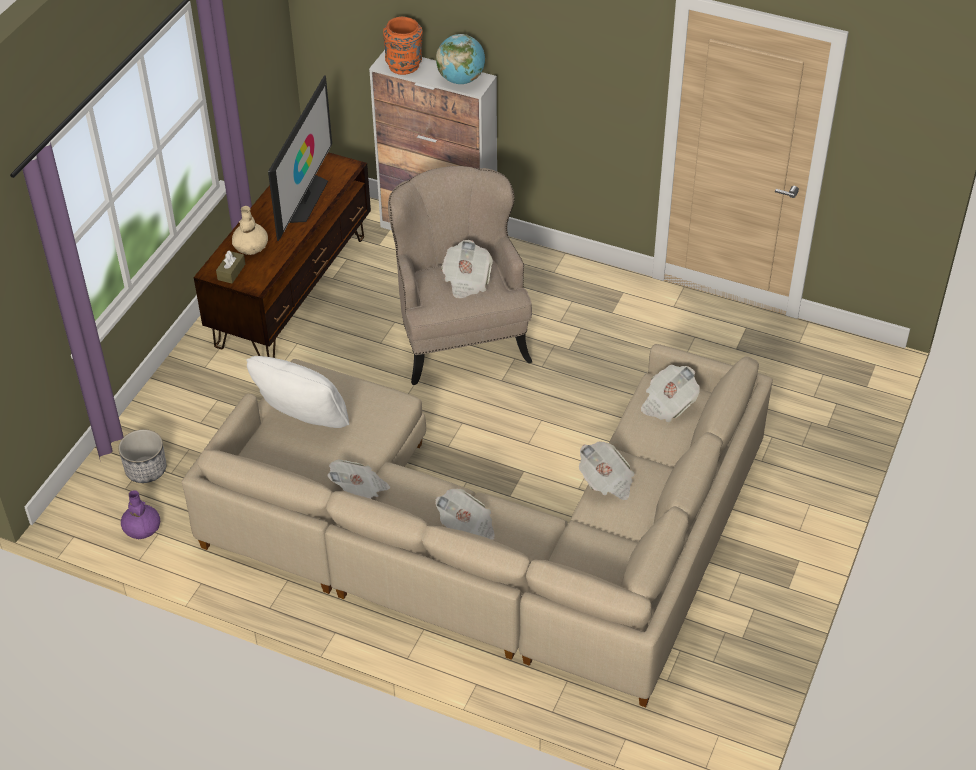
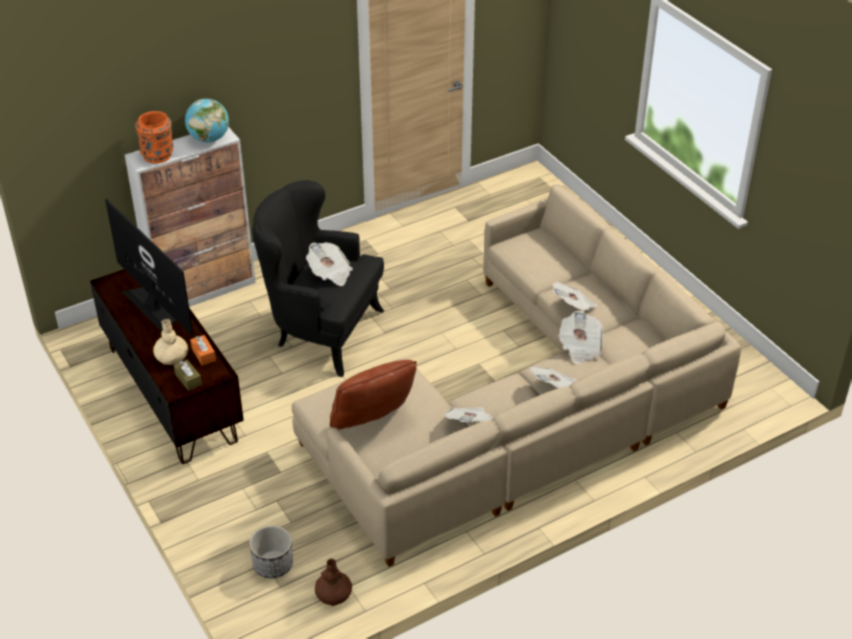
camera: 55 degrees left, 5 degrees down
purple vase [121,490,160,540] -> brown vase [315,559,352,606]
white pillow [246,356,349,428] -> brown pillow [330,360,417,430]
beige armchair [388,166,533,385] -> black armchair [252,180,384,377]
newspaper [641,365,700,422] -> newspaper moved to [558,311,604,364]
none -> orange tissue box [190,335,216,365]

